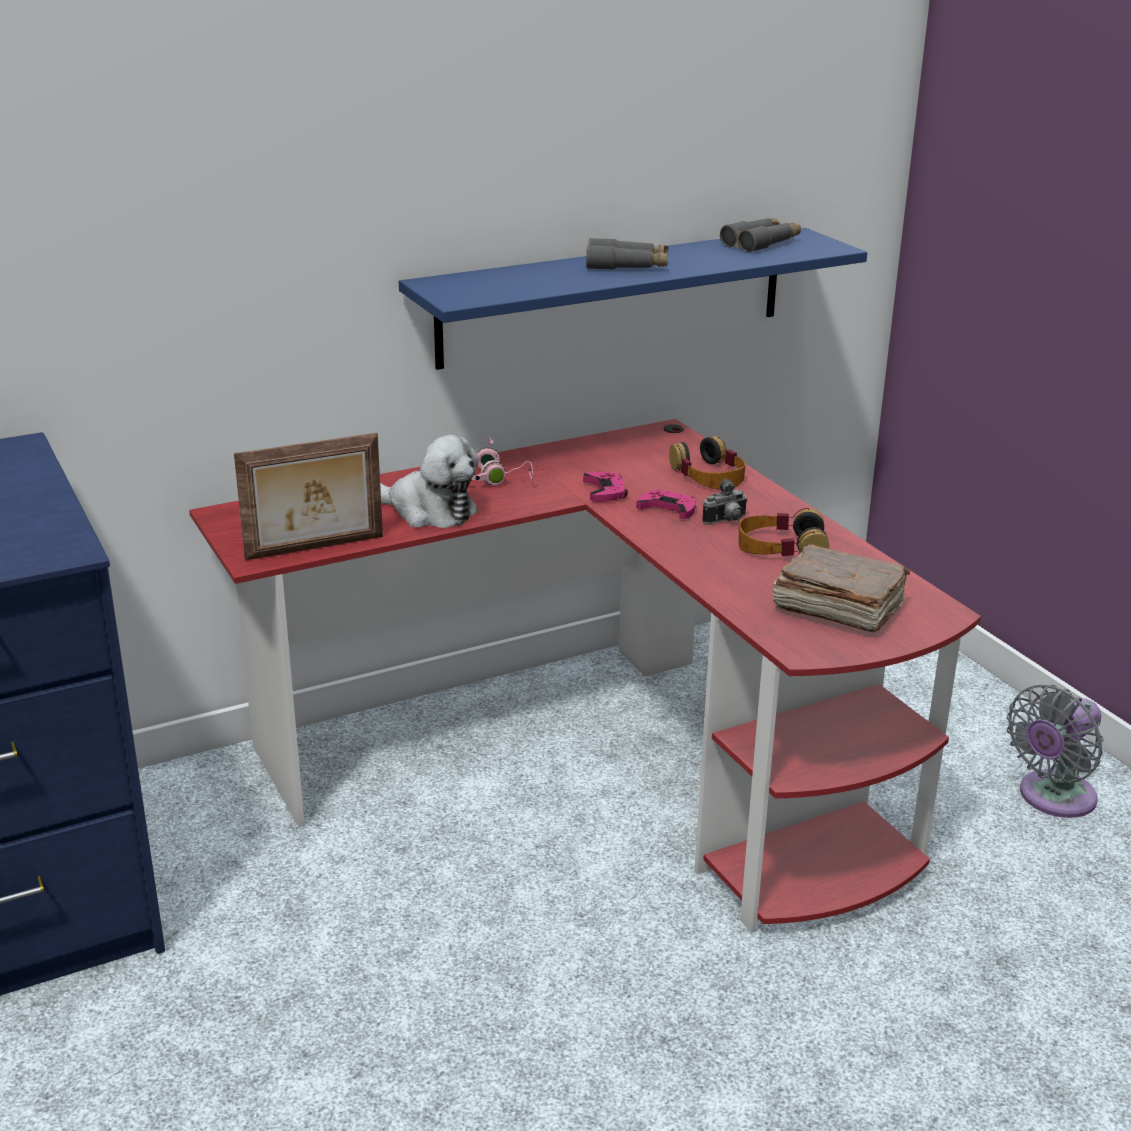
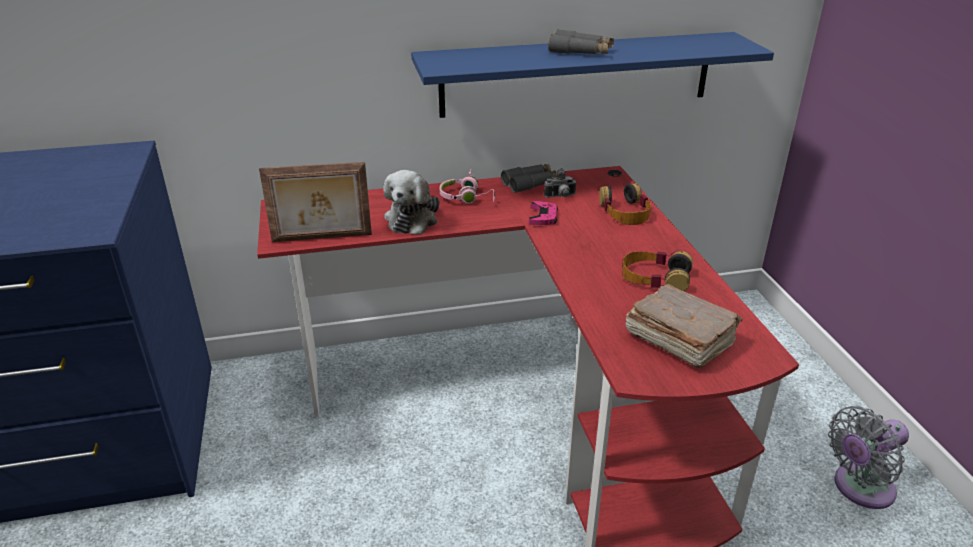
camera: 15 degrees right, 5 degrees up
plush toy [380,435,478,528] -> plush toy turned 60 degrees clockwise [384,170,439,235]
pink game controller [636,490,696,519] -> none
camera [702,478,748,524] -> camera moved to [544,168,577,198]
grey binoculars [720,218,801,253] -> grey binoculars moved to [501,164,558,193]

